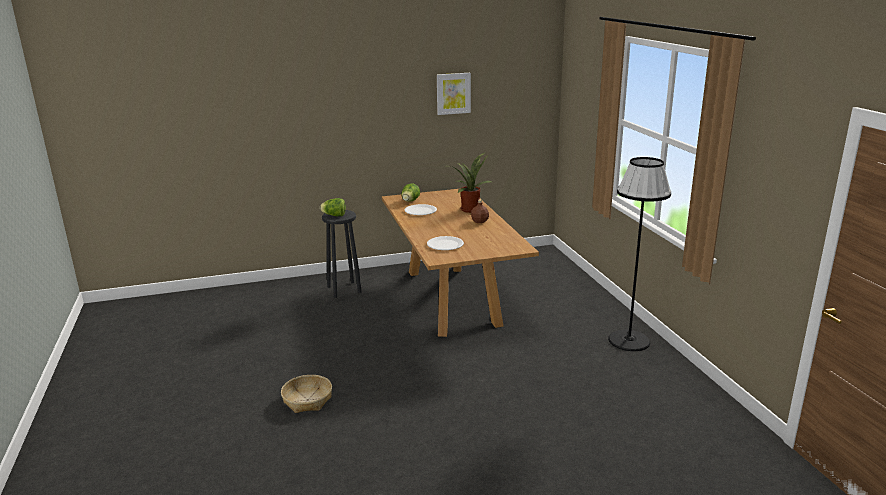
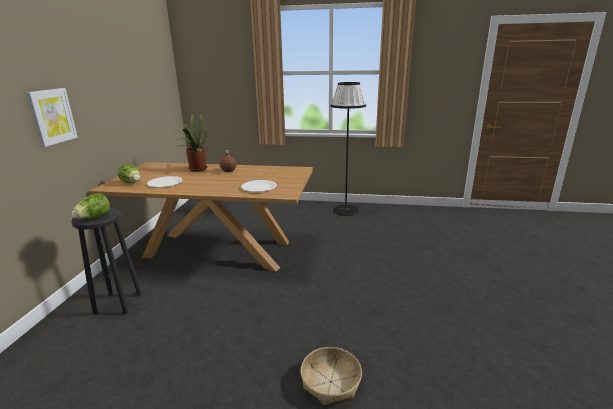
camera: 65 degrees left, 0 degrees up
picture [437,73,471,115] -> picture moved to [26,88,78,147]

